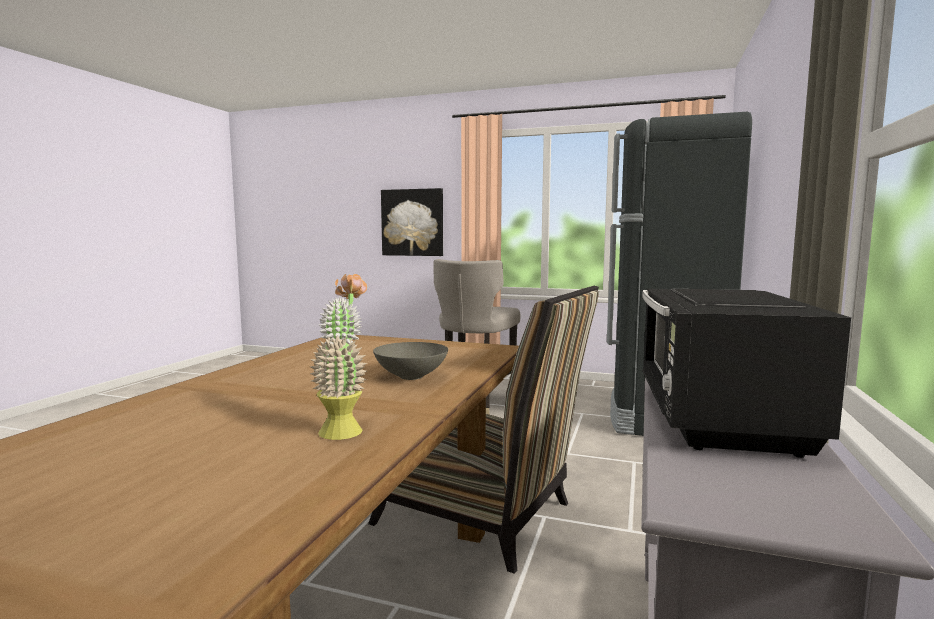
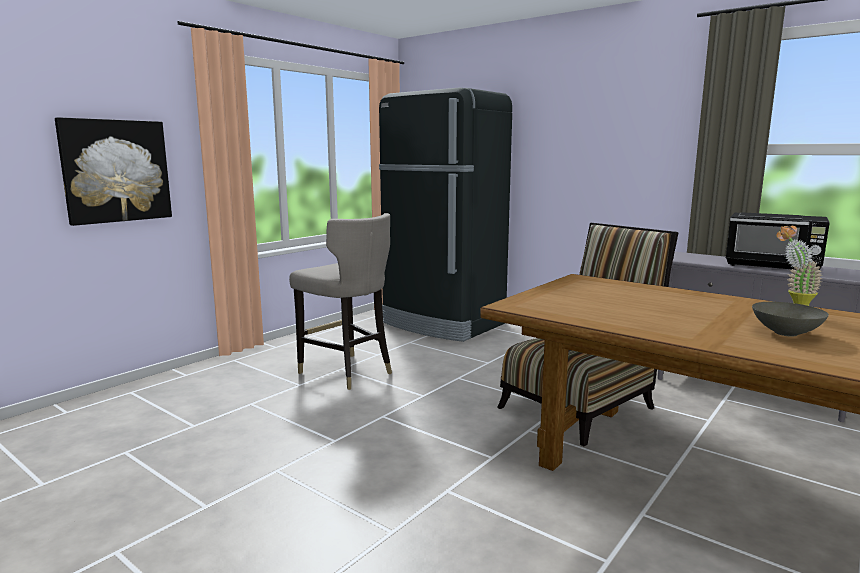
camera: 70 degrees left, 5 degrees up
grey bowl [373,342,448,380] -> grey bowl moved to [752,302,829,337]

